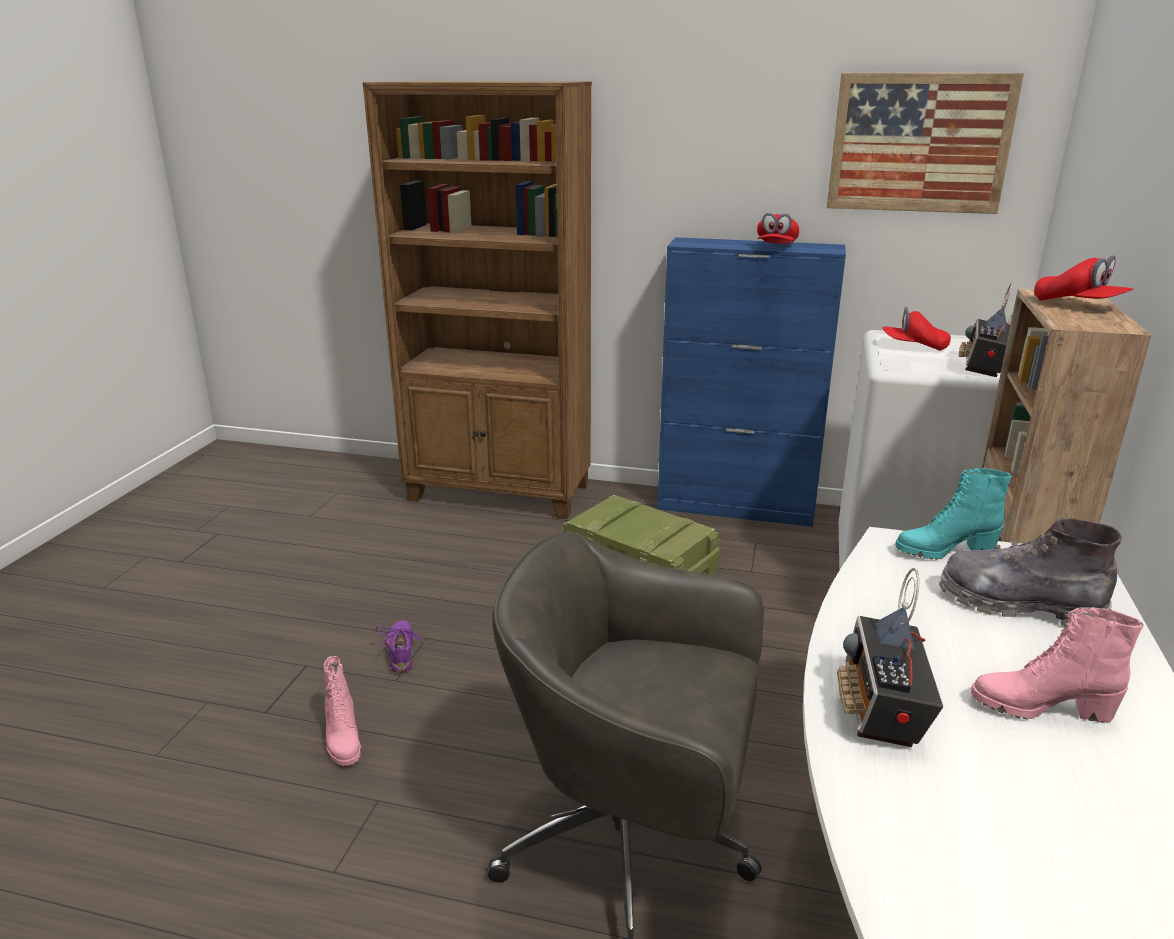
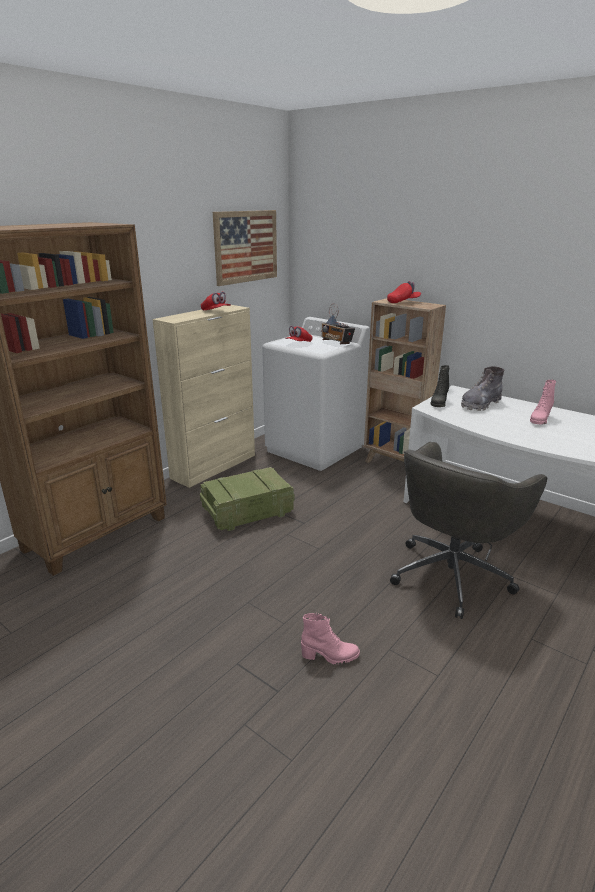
camera: 65 degrees left, 0 degrees up
purple shoe [376,620,426,673] -> none
blue cabinet [657,237,846,527] -> beige cabinet [152,305,255,488]
radio [837,568,943,747] -> none
turquoise boot [895,468,1012,560] -> black boot [431,365,450,407]

